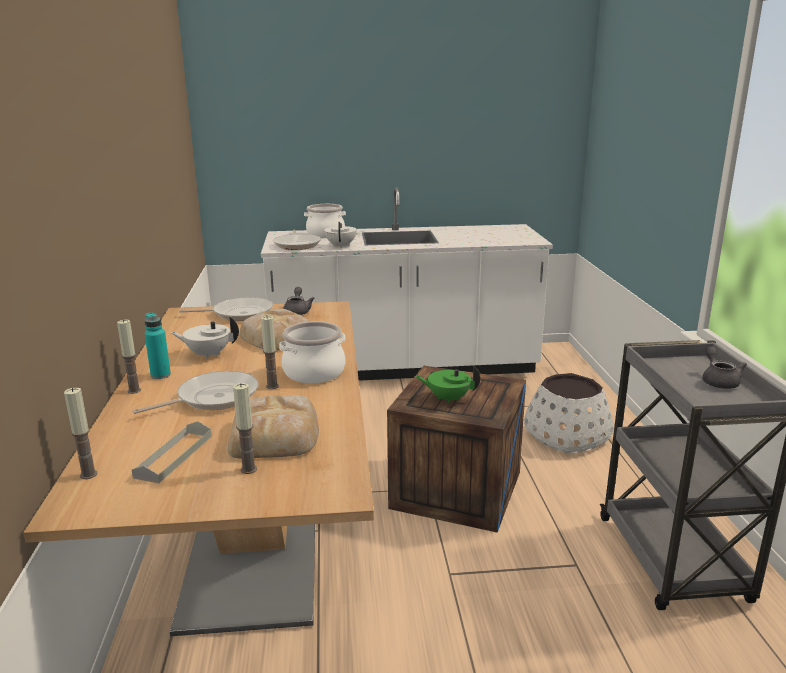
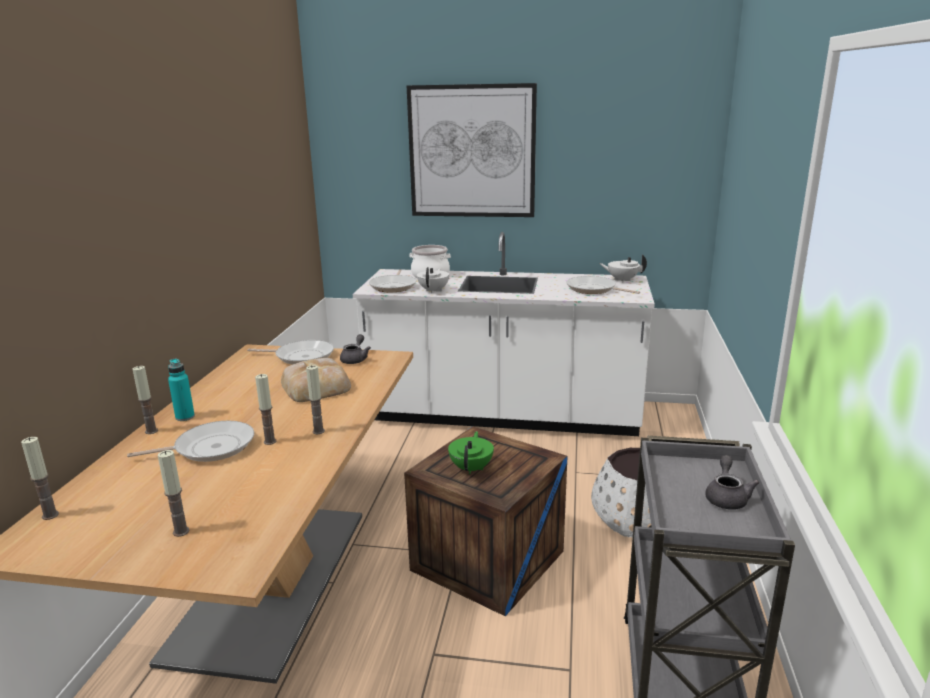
camera: 15 degrees right, 0 degrees up
grey tray [132,421,212,483] -> none
white teapot [171,317,239,359] -> white teapot moved to [599,254,647,283]
bread [228,395,319,459] -> none
cooking pot [279,321,346,383] -> candle [306,365,325,434]
green teapot [416,365,480,404] -> green teapot turned 75 degrees clockwise [448,431,494,474]
none -> picture [407,83,537,217]
none -> frying pan [566,276,640,294]

